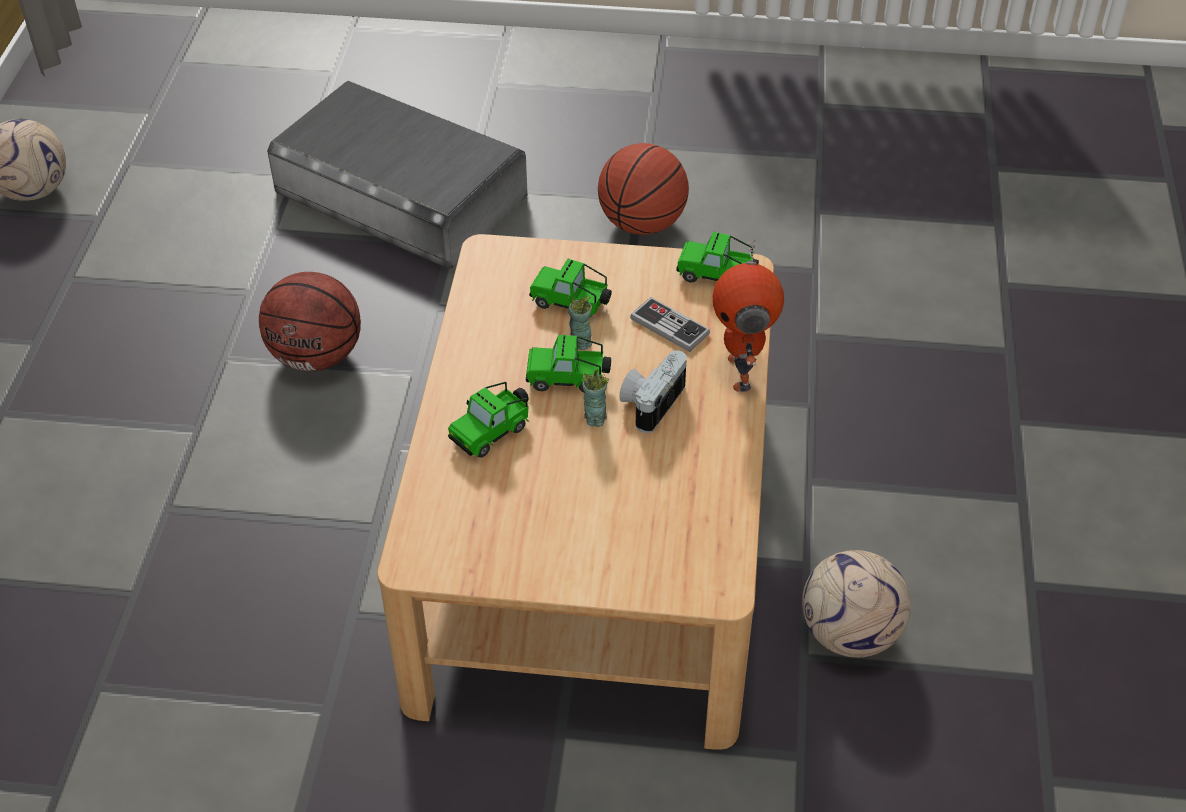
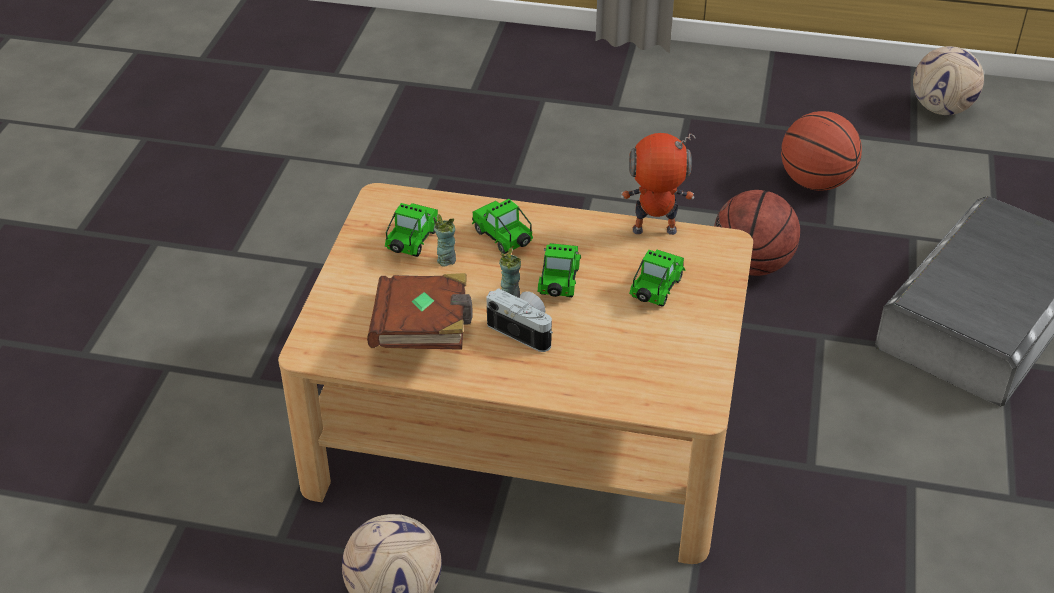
camera: 95 degrees right, 5 degrees down
cup [568,296,592,350] -> cup moved to [433,214,456,266]
basketball [598,143,689,235] -> basketball moved to [781,111,862,191]
game controller [630,297,710,352] -> none
toy car [676,232,759,282] -> toy car moved to [385,203,439,257]
toy robot [713,239,784,392] -> toy robot moved to [621,133,696,235]
none -> brown book [367,273,473,350]

